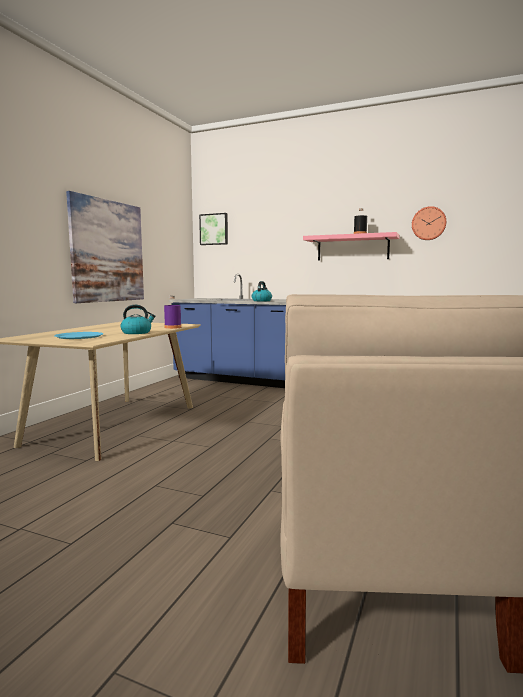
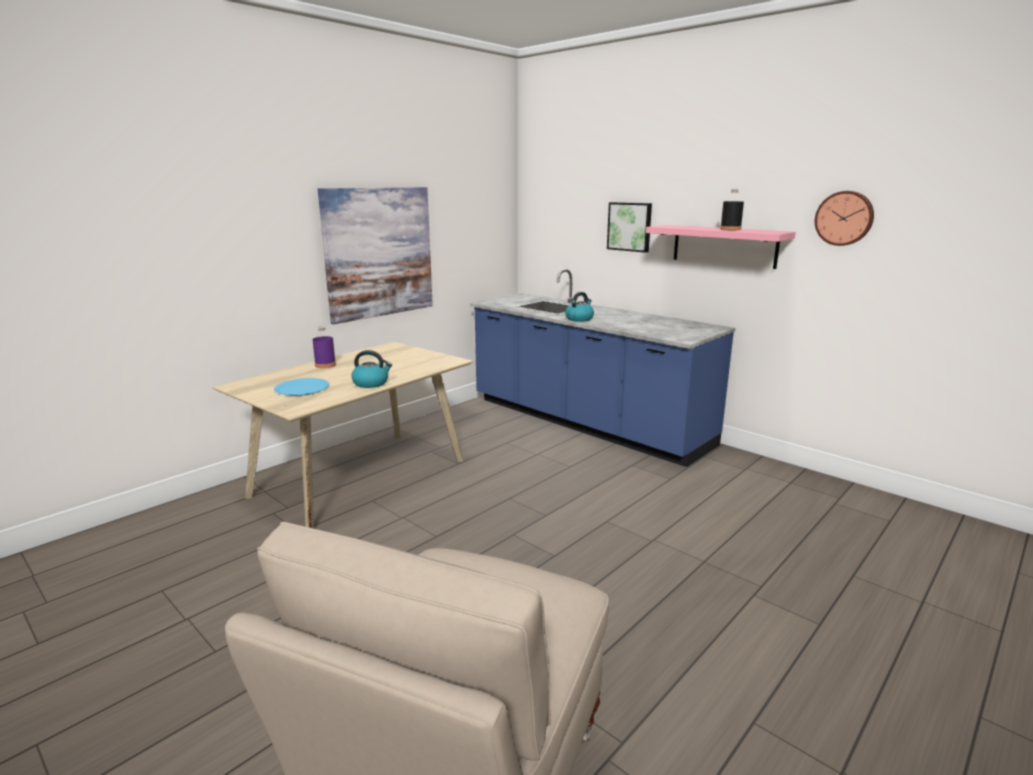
camera: 20 degrees right, 10 degrees up
purple bottle [164,296,181,329] -> purple bottle moved to [313,327,336,368]
picture [199,213,228,245] -> picture moved to [607,202,652,253]

